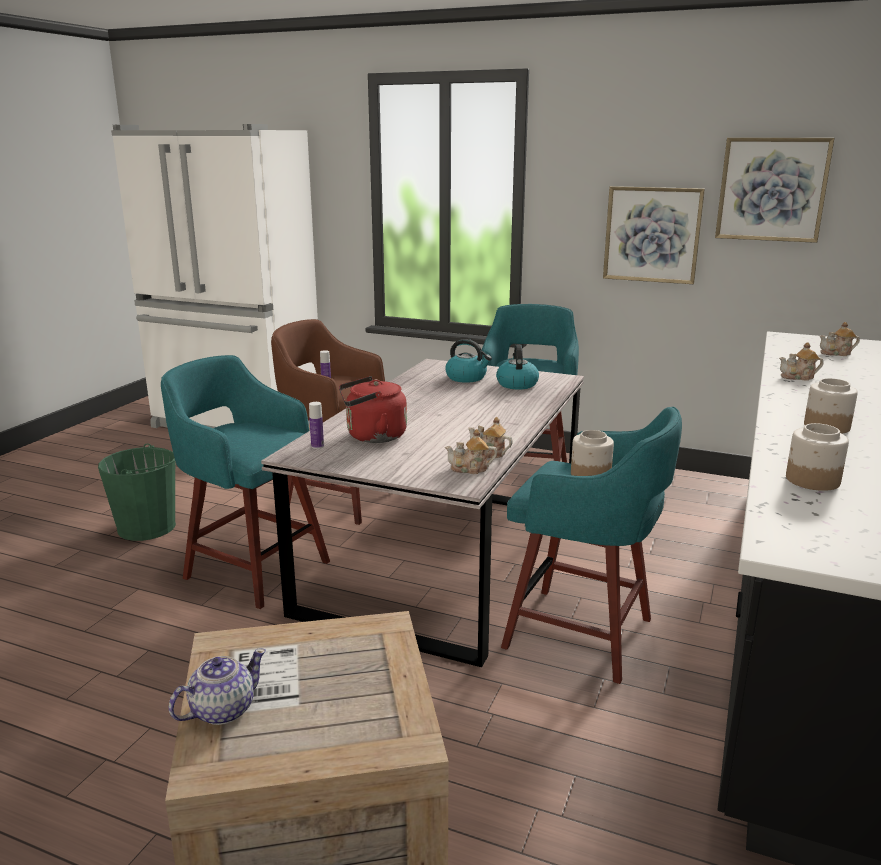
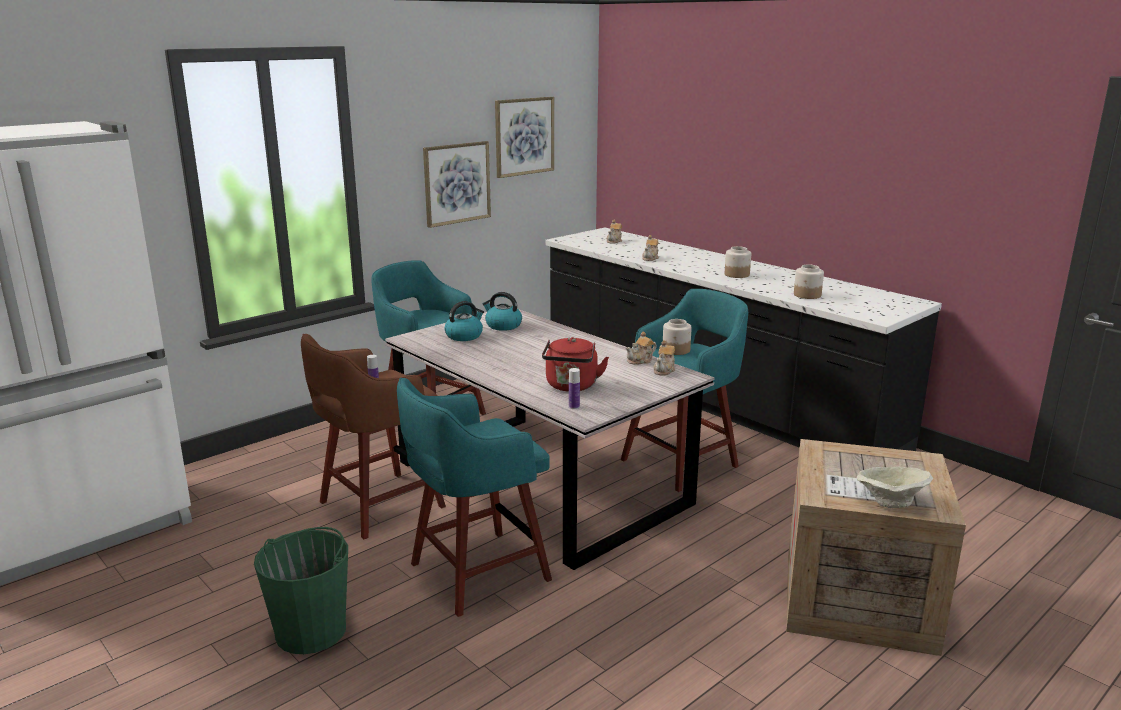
camera: 65 degrees left, 0 degrees up
teapot [168,648,266,725] -> beige bowl [857,466,933,508]

